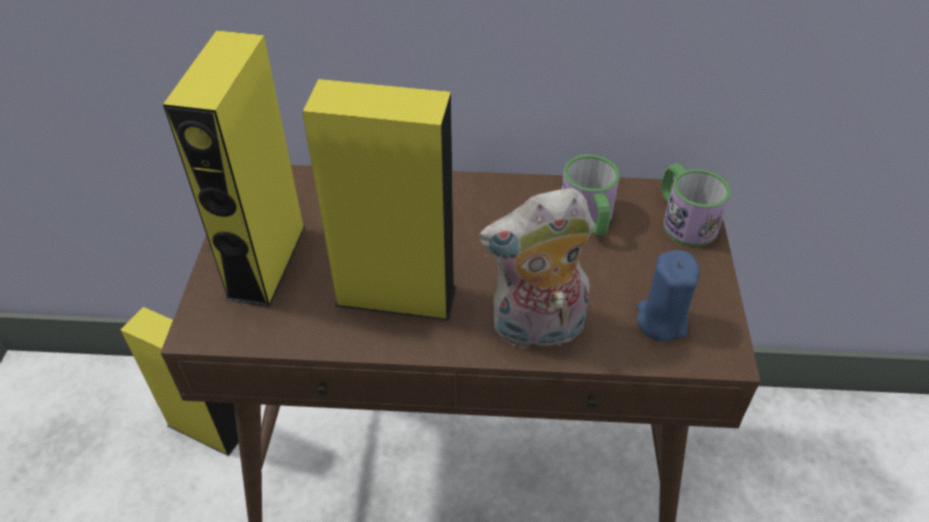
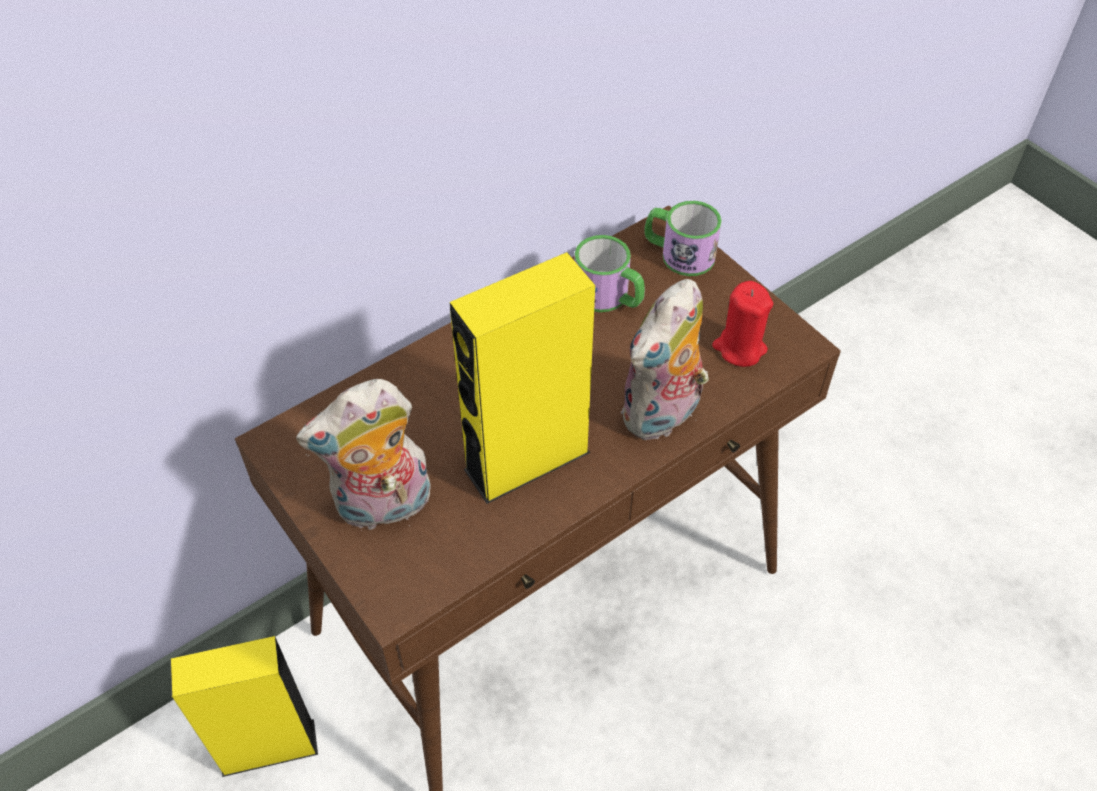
camera: 40 degrees left, 5 degrees up
yellow speaker [163,30,305,307] -> plush toy [296,379,430,531]
blue candle [637,250,700,342] -> red candle [712,281,773,367]

